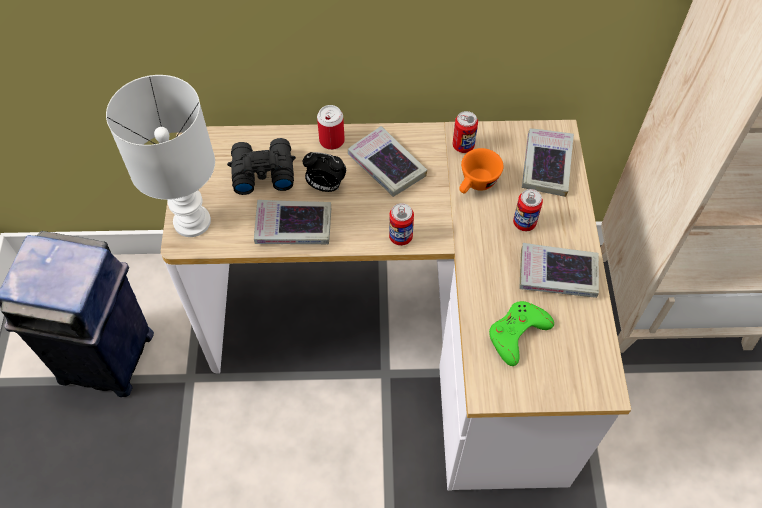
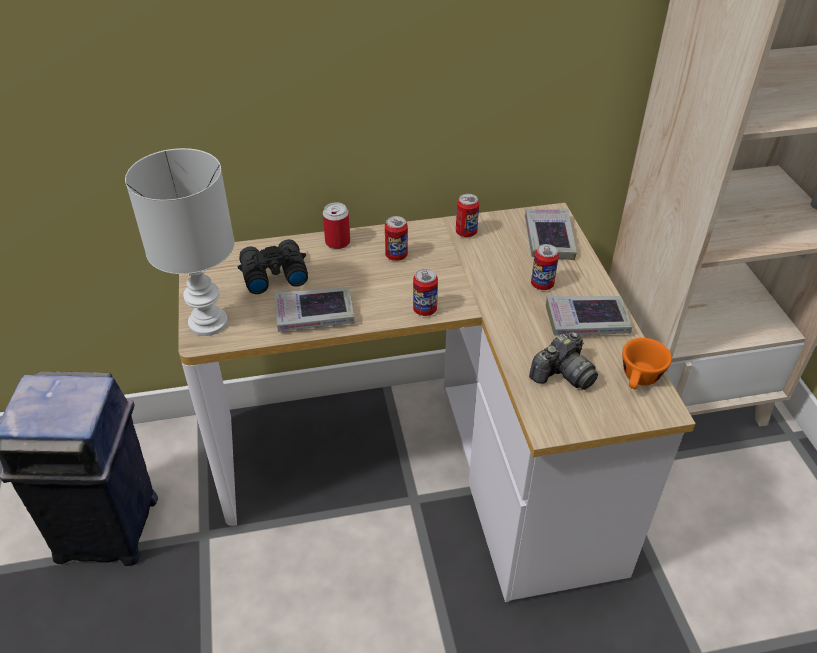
camera: 10 degrees left, 15 degrees down
alarm clock [303,152,346,192] -> none
book [348,126,427,197] -> can [385,216,408,261]
orange cup [459,148,504,194] -> orange cup moved to [622,338,672,389]
green game controller [489,301,554,366] -> camera [529,332,598,390]

